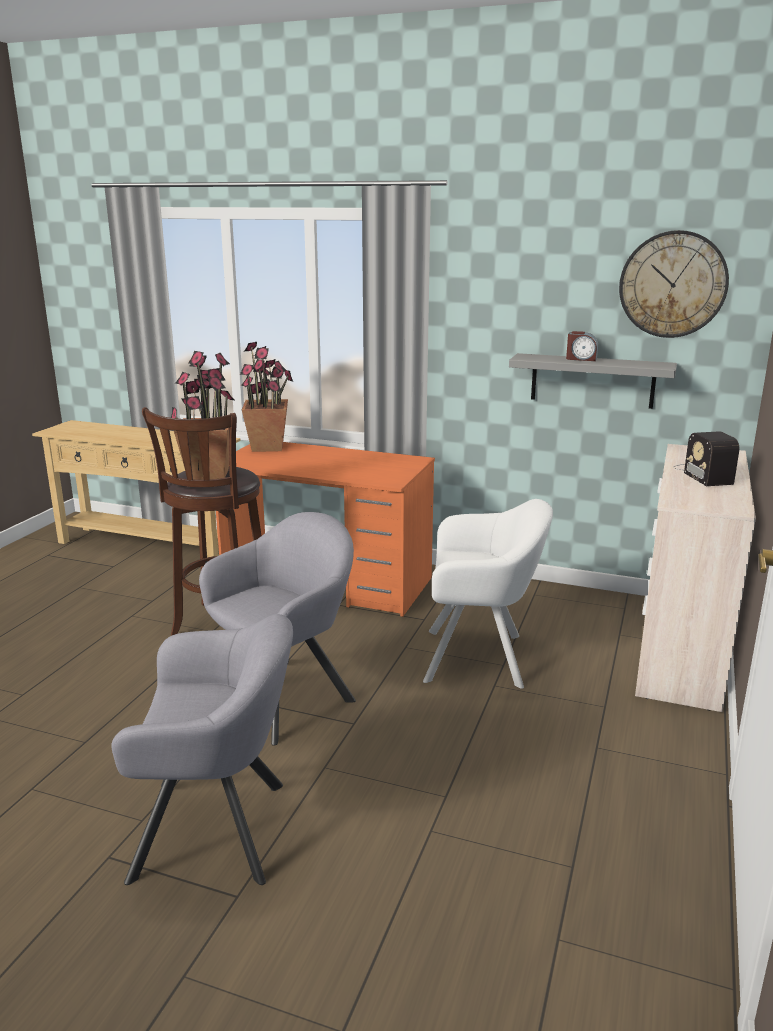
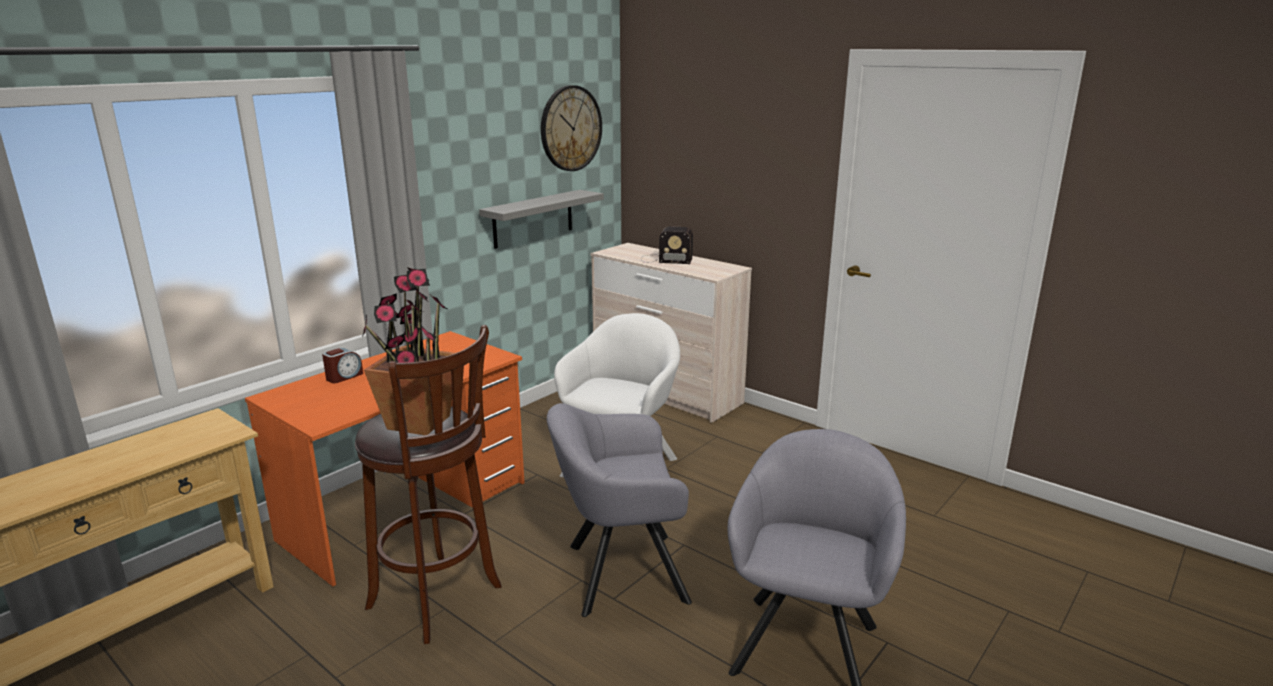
camera: 70 degrees left, 0 degrees up
grey armchair [199,512,356,746] -> grey armchair turned 75 degrees counterclockwise [547,403,692,617]
potted plant [240,342,293,452] -> none
alarm clock [566,331,598,361] -> alarm clock moved to [322,348,363,383]

